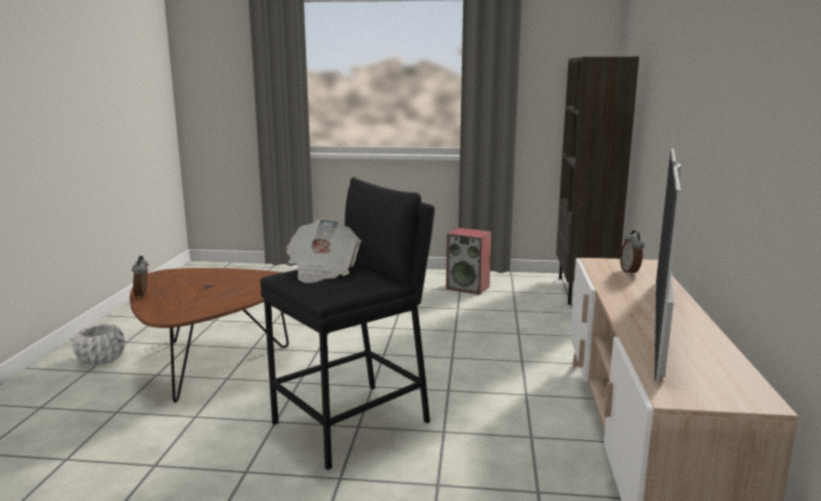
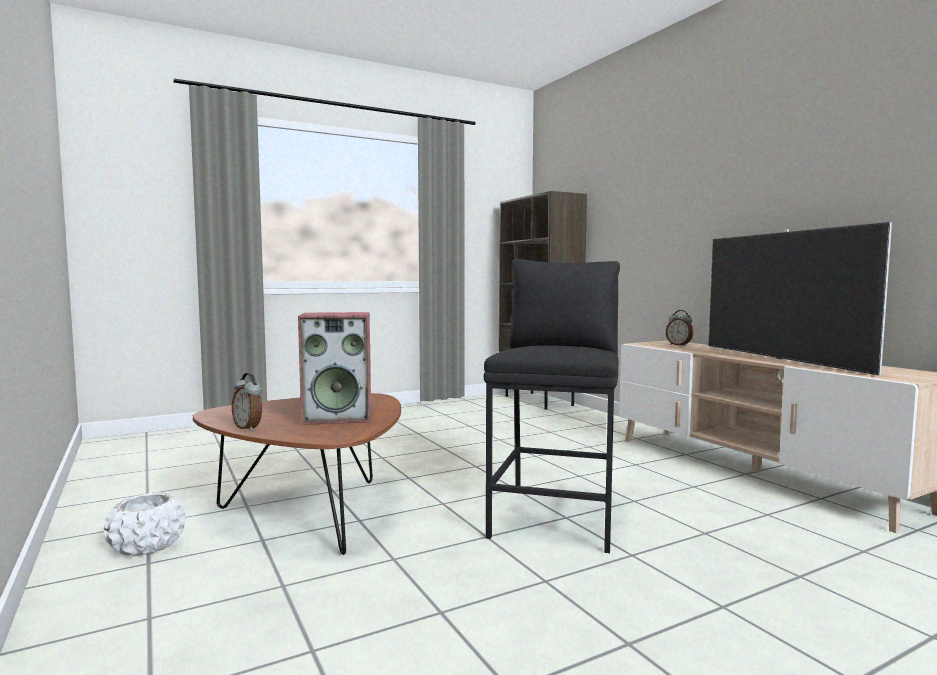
camera: 35 degrees left, 10 degrees down
newspaper [286,218,361,283] -> none
speaker [446,228,491,295] -> speaker moved to [298,312,371,425]

